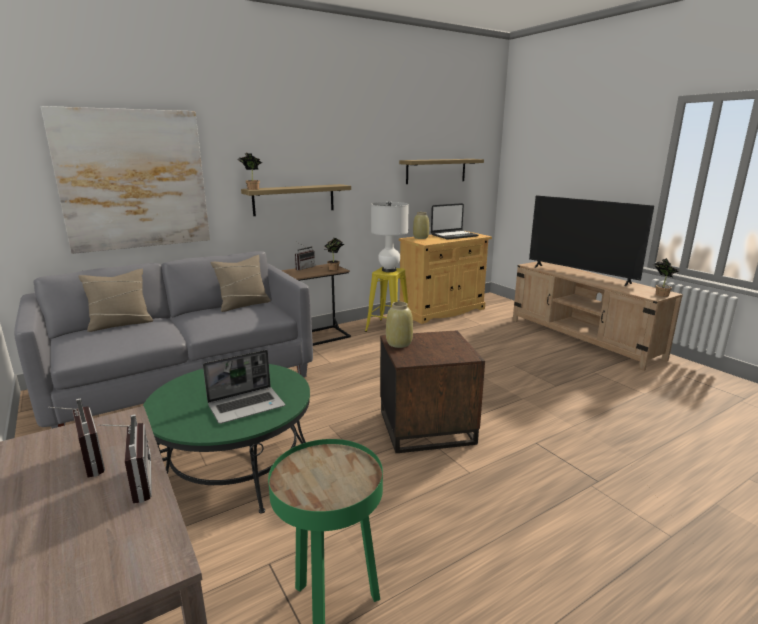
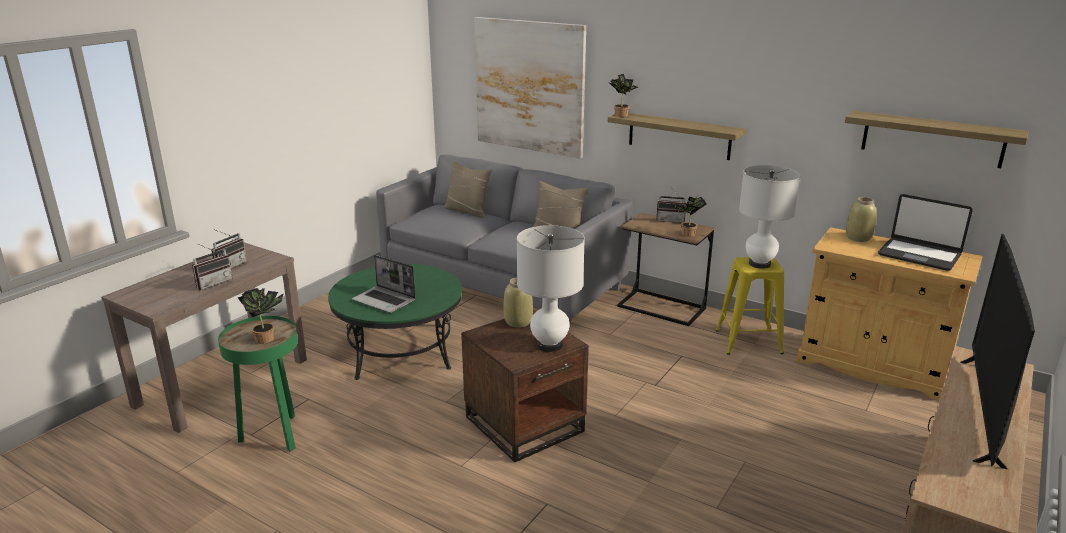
camera: 65 degrees right, 5 degrees up
potted plant [653,258,680,297] -> potted plant moved to [238,288,284,344]
none -> white table lamp [517,225,585,352]

